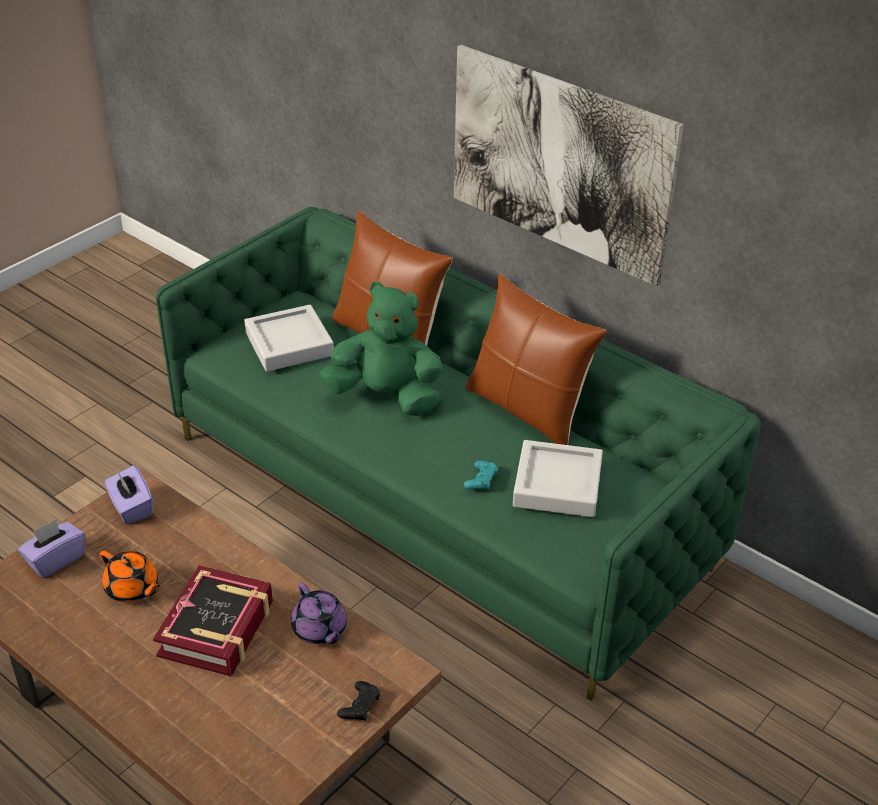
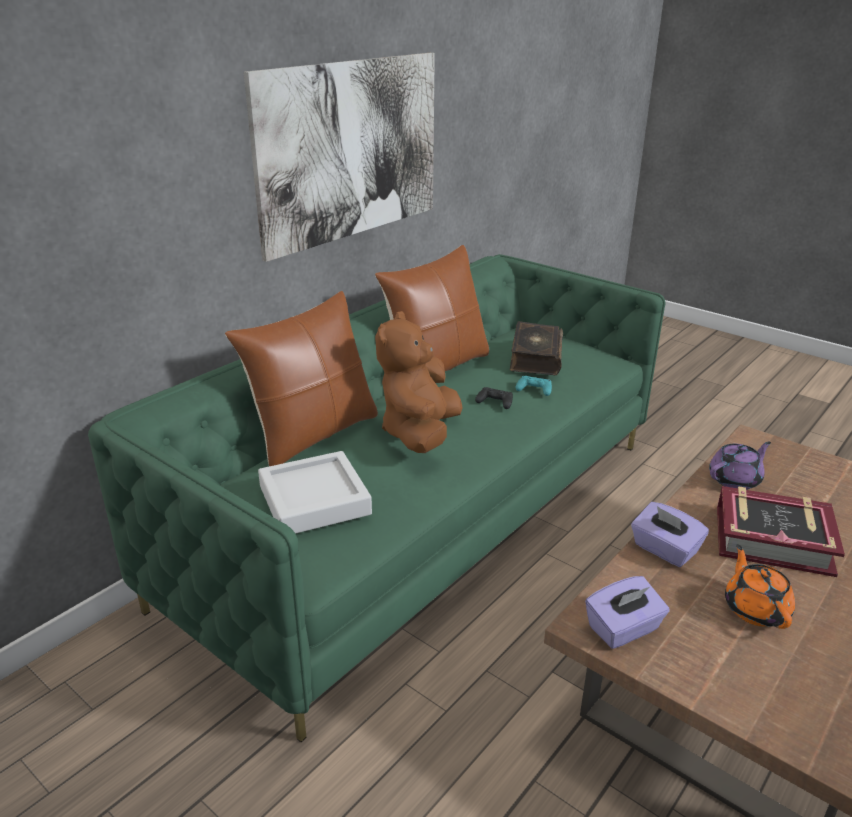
camera: 90 degrees left, 10 degrees down
purple tissue box [18,520,85,578] -> purple tissue box moved to [631,502,709,567]
orange teapot [100,551,160,603] -> orange teapot turned 45 degrees counterclockwise [725,544,795,629]
green plush toy [319,282,443,416] -> brown plush toy [375,311,463,453]
black game controller [337,681,380,721] -> black game controller moved to [475,387,513,409]
grey tray [513,440,603,517] -> book [510,321,563,375]

